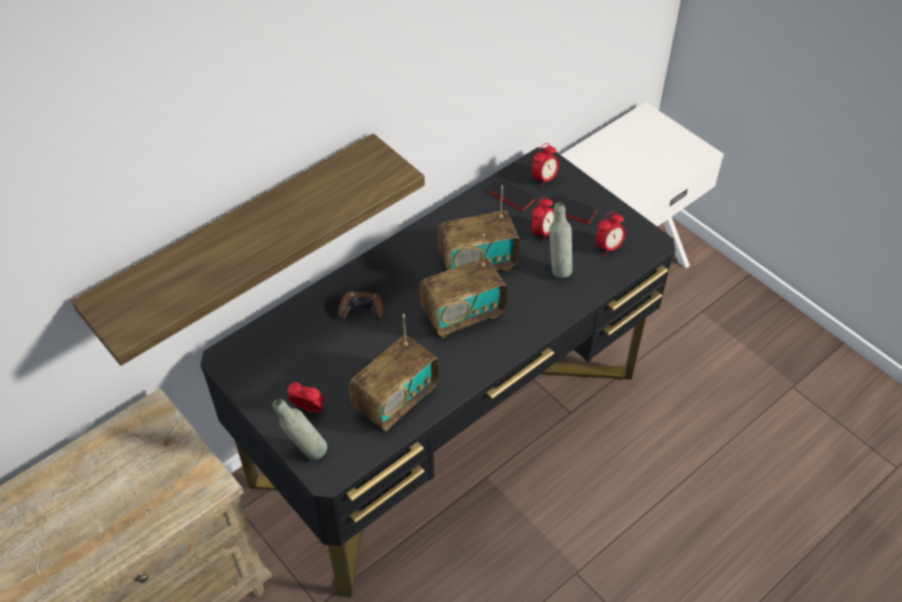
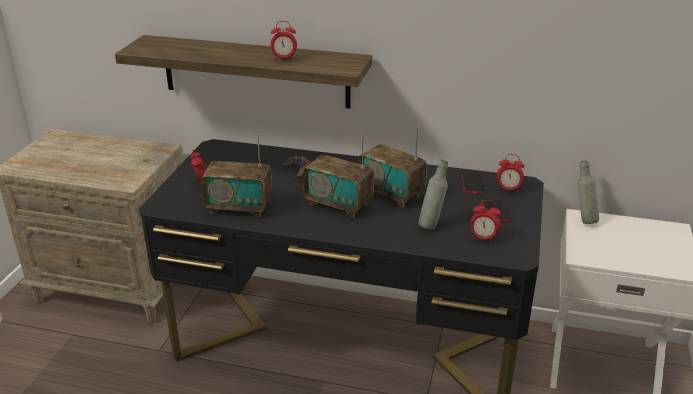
camera: 55 degrees right, 20 degrees down
grey bottle [273,399,327,460] -> grey bottle moved to [577,161,599,224]
alarm clock [532,197,554,242] -> alarm clock moved to [270,21,297,61]

